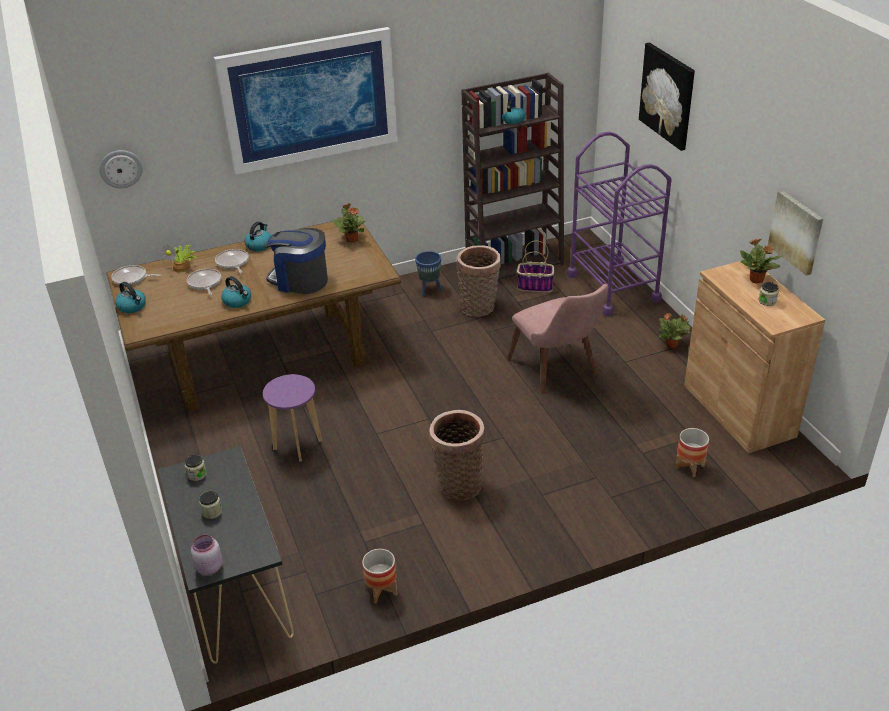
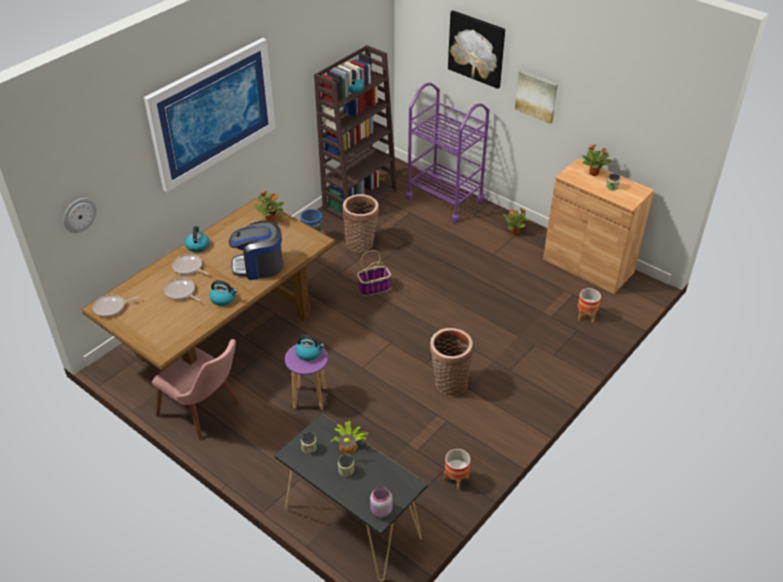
camera: 30 degrees left, 5 degrees up
kettle [115,282,146,313] -> kettle moved to [295,335,324,361]
potted plant [161,244,197,273] -> potted plant moved to [331,421,368,454]
pink chair [507,284,608,394] -> pink chair moved to [152,339,240,440]
basket [517,240,554,292] -> basket moved to [357,250,391,296]
picture [768,190,823,276] -> picture moved to [515,70,558,124]

